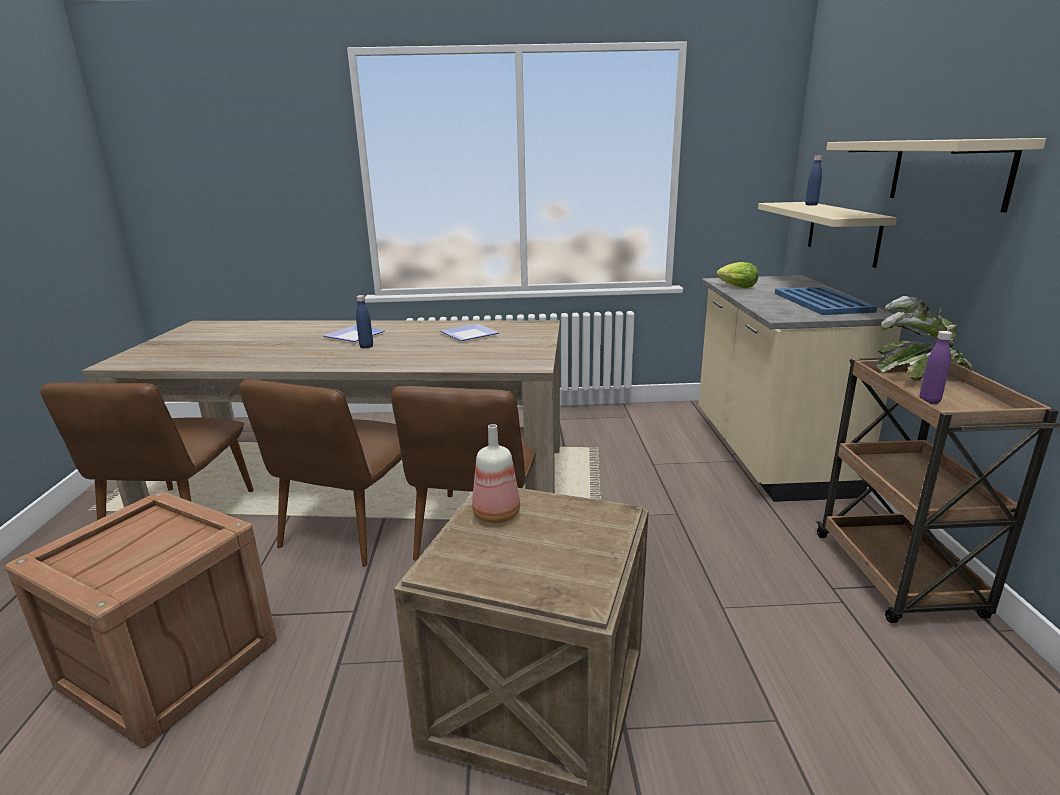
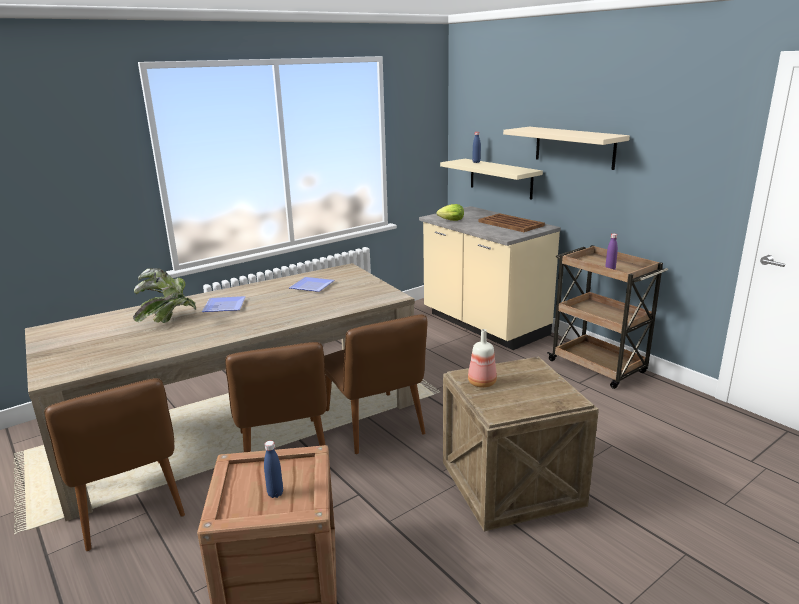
camera: 35 degrees left, 0 degrees up
blue bottle [356,295,373,349] -> blue bottle moved to [264,441,283,498]
blue tray [775,287,877,315] -> brown tray [479,213,545,232]
potted plant [877,296,973,381] -> potted plant moved to [133,268,196,323]

